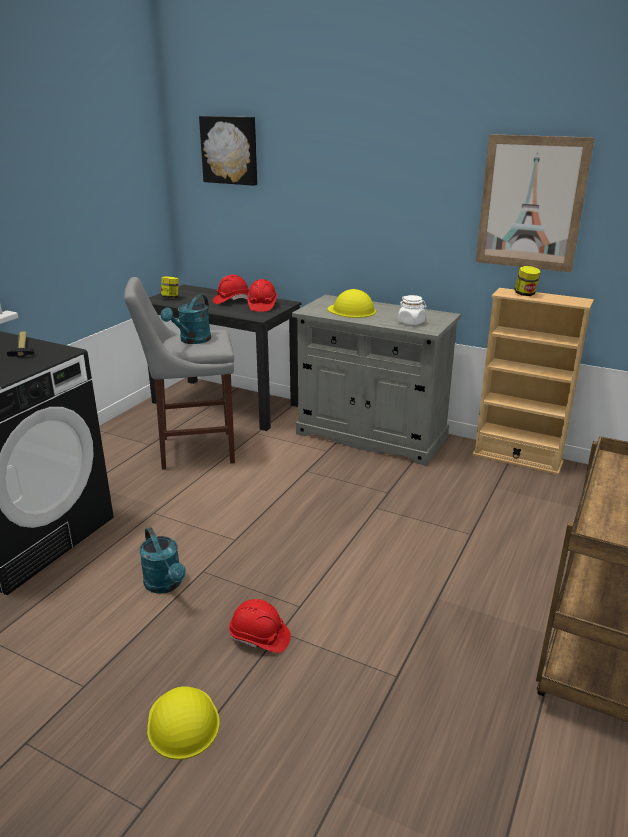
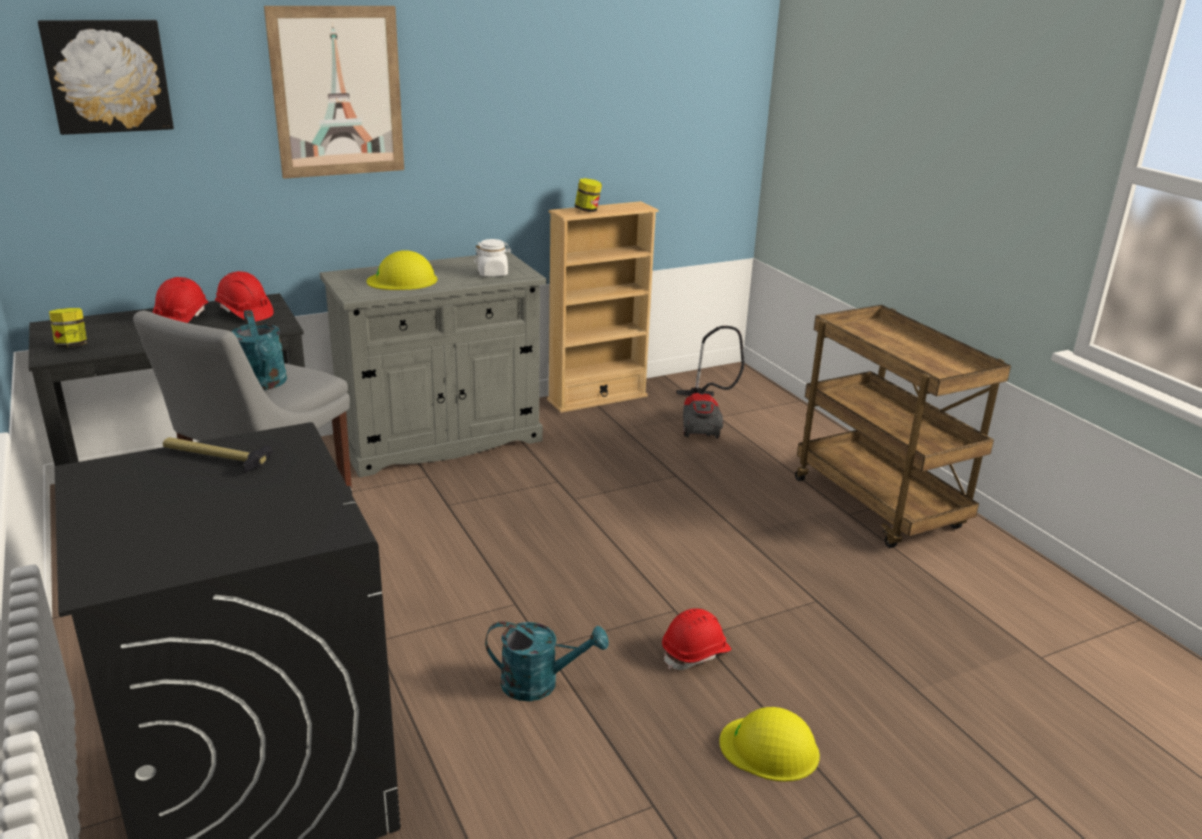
camera: 55 degrees left, 0 degrees up
picture [476,134,595,272] -> picture moved to [264,6,404,179]
none -> vacuum cleaner [676,326,744,439]

